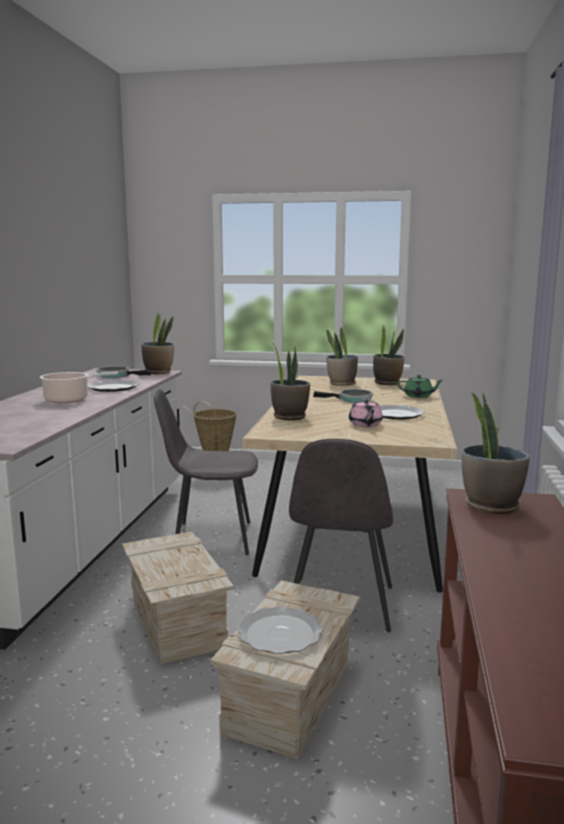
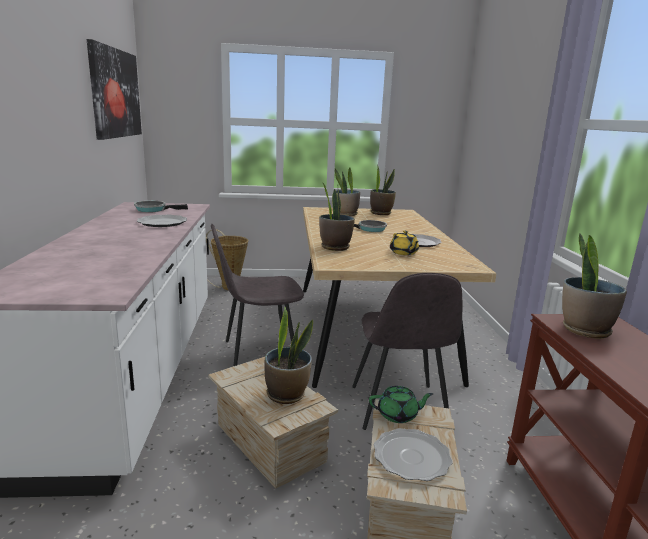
camera: 15 degrees left, 5 degrees up
cooking pot [39,372,118,403] -> none
potted plant [142,312,174,374] -> potted plant moved to [264,307,313,404]
pink teapot [349,398,383,427] -> yellow teapot [390,231,419,255]
green teapot [397,375,443,398] -> green teapot moved to [369,386,433,423]
none -> picture [87,39,142,140]

